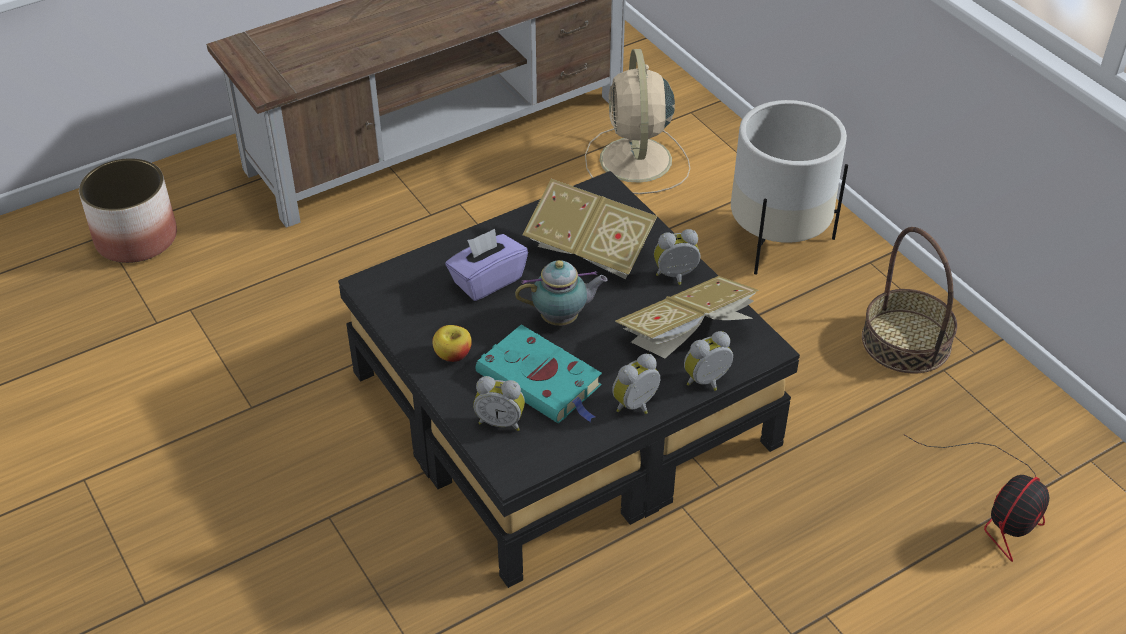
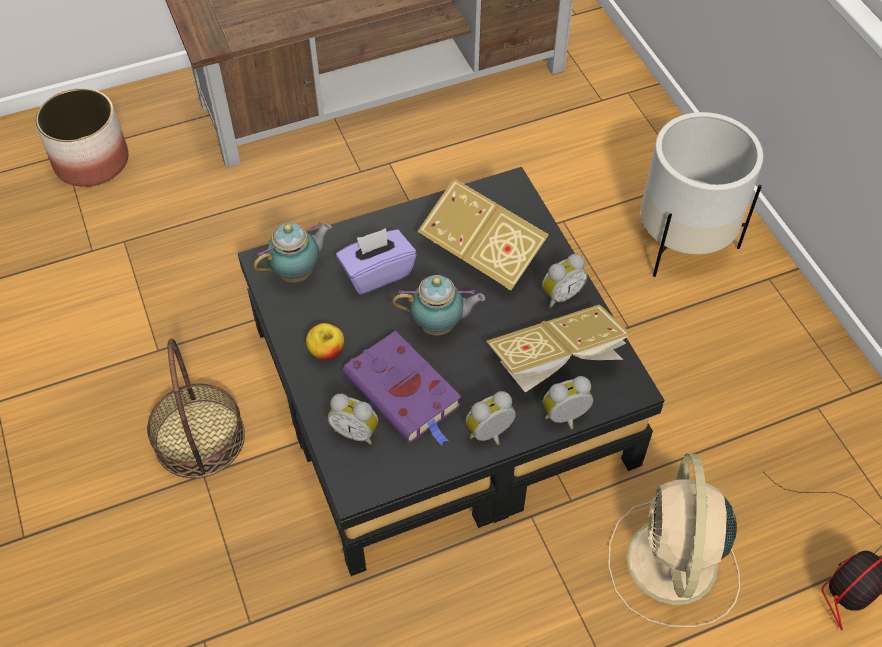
camera: 10 degrees right, 10 degrees up
turquoise book [475,324,602,423] -> purple book [343,331,462,445]
beige fan [585,49,690,194] -> beige fan moved to [608,454,740,628]
alarm clock [654,229,700,285] -> alarm clock turned 150 degrees clockwise [542,254,587,308]
basket [862,227,957,374] -> basket moved to [147,339,245,478]
none -> teapot [253,222,332,282]

